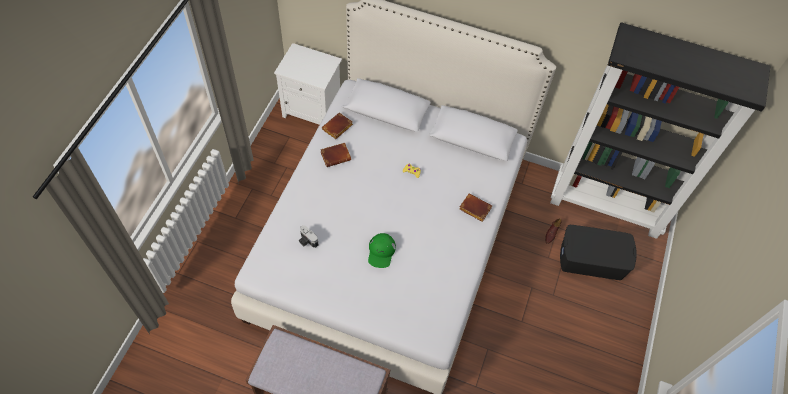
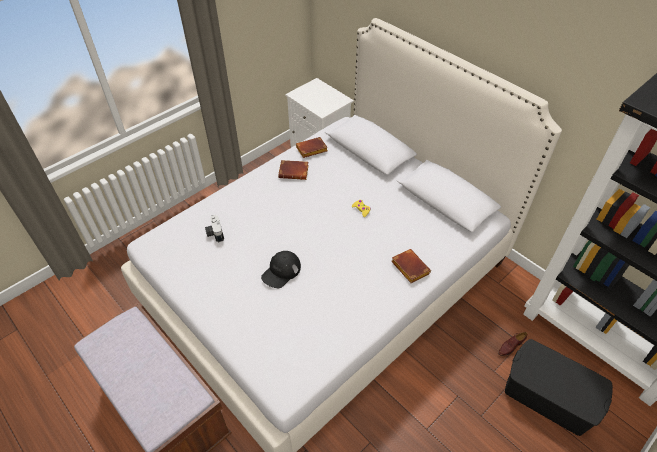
camera: 30 degrees right, 10 degrees down
green cap [368,233,396,268] -> black cap [261,251,301,288]

